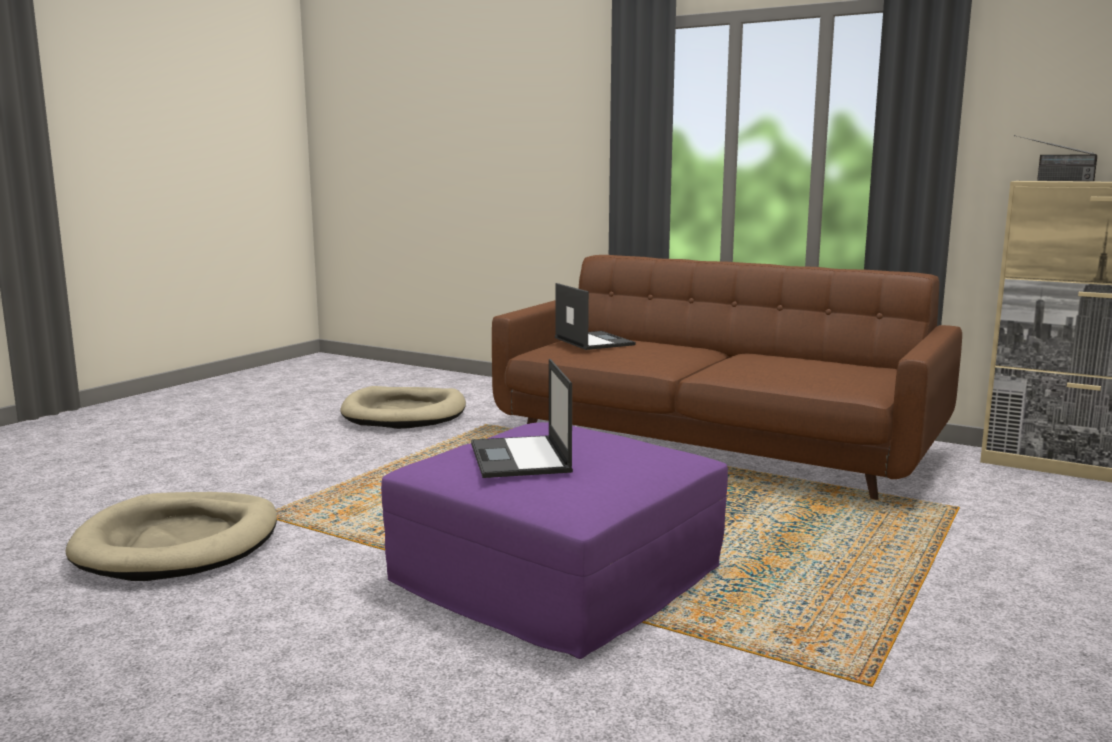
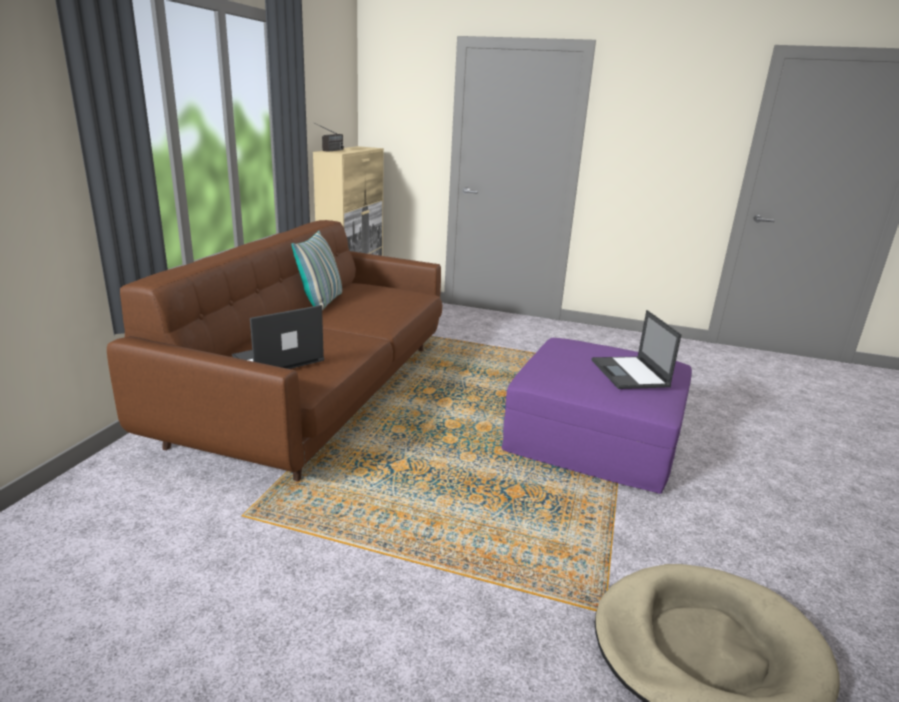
camera: 105 degrees left, 10 degrees up
beige dog bed [340,386,466,429] -> none
laptop [471,359,573,478] -> laptop turned 105 degrees clockwise [591,310,682,389]
none -> pillow [291,231,342,311]

